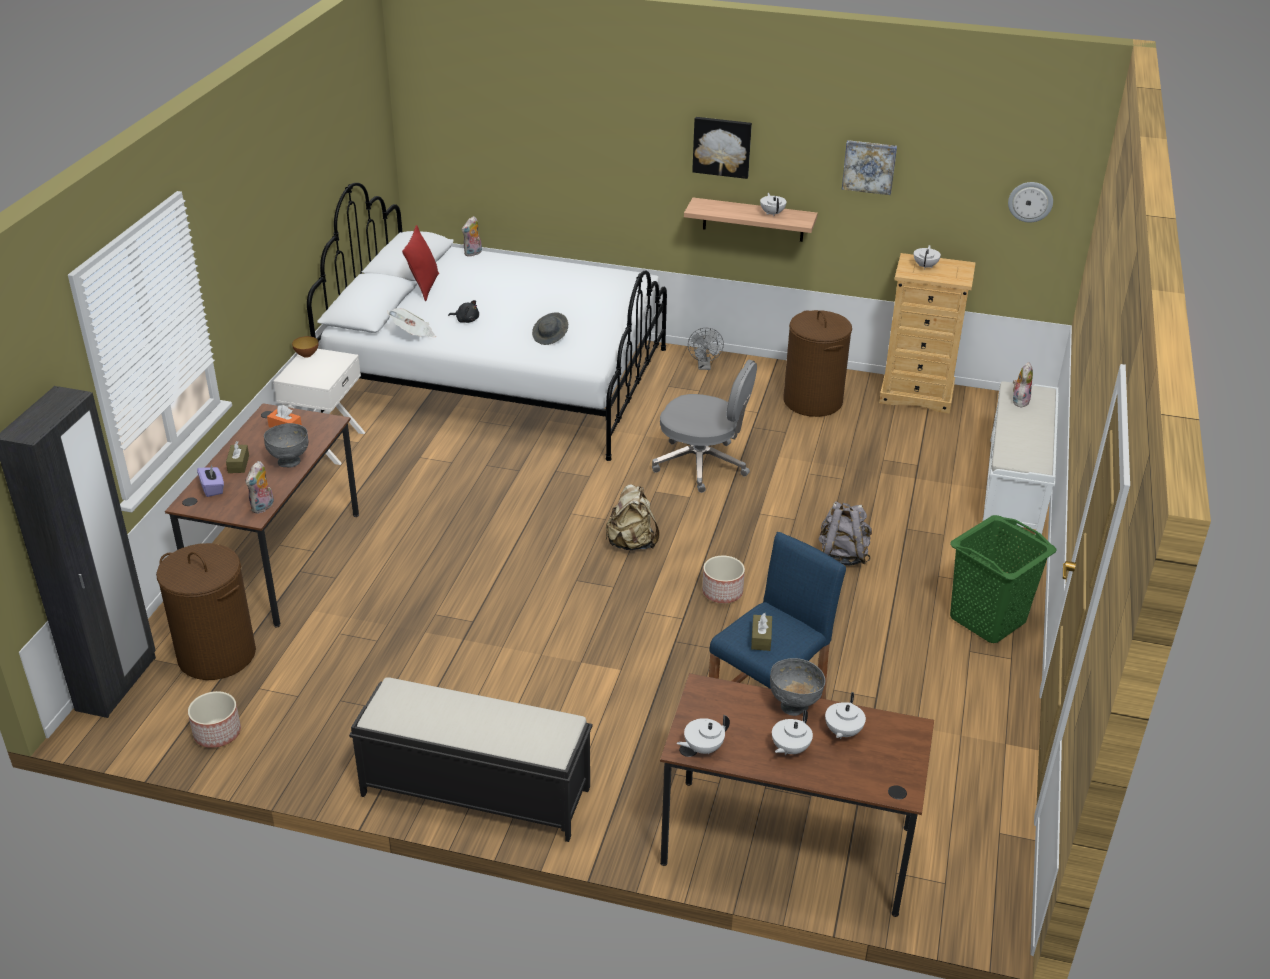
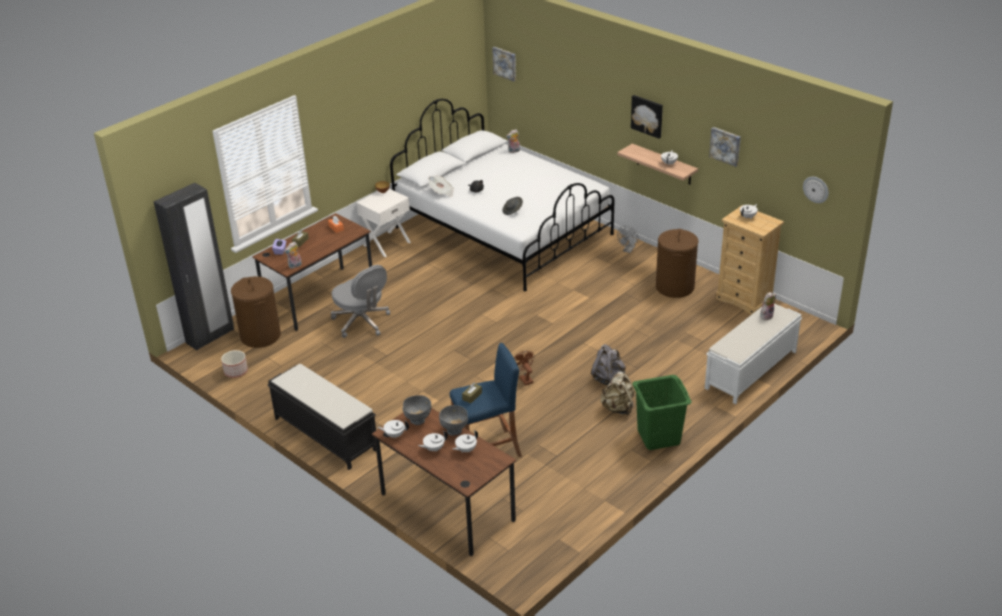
camera: 30 degrees right, 0 degrees up
grey bowl [264,423,309,467] -> grey bowl moved to [403,395,431,425]
red pillow [402,225,439,301] -> none
beige backpack [606,484,659,550] -> beige backpack moved to [600,372,635,415]
grey office chair [652,360,757,493] -> grey office chair moved to [331,265,390,338]
planter [702,556,745,603] -> brown fan [514,351,534,385]
none -> picture [492,47,516,82]

